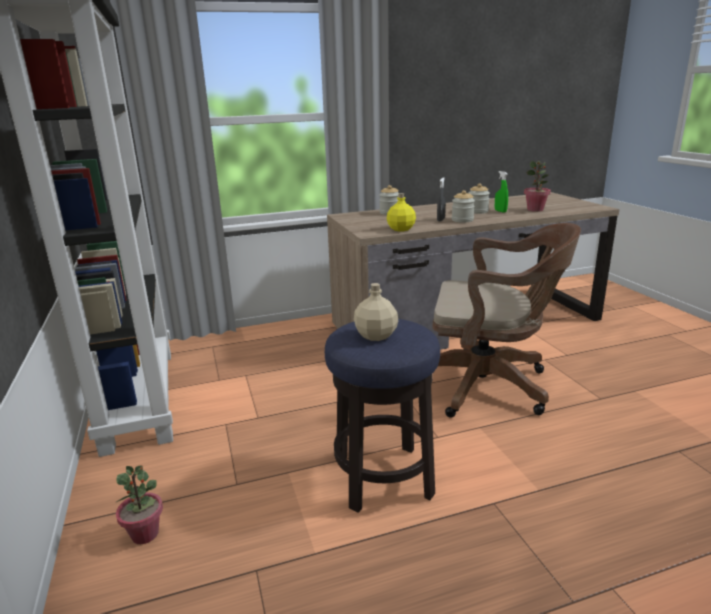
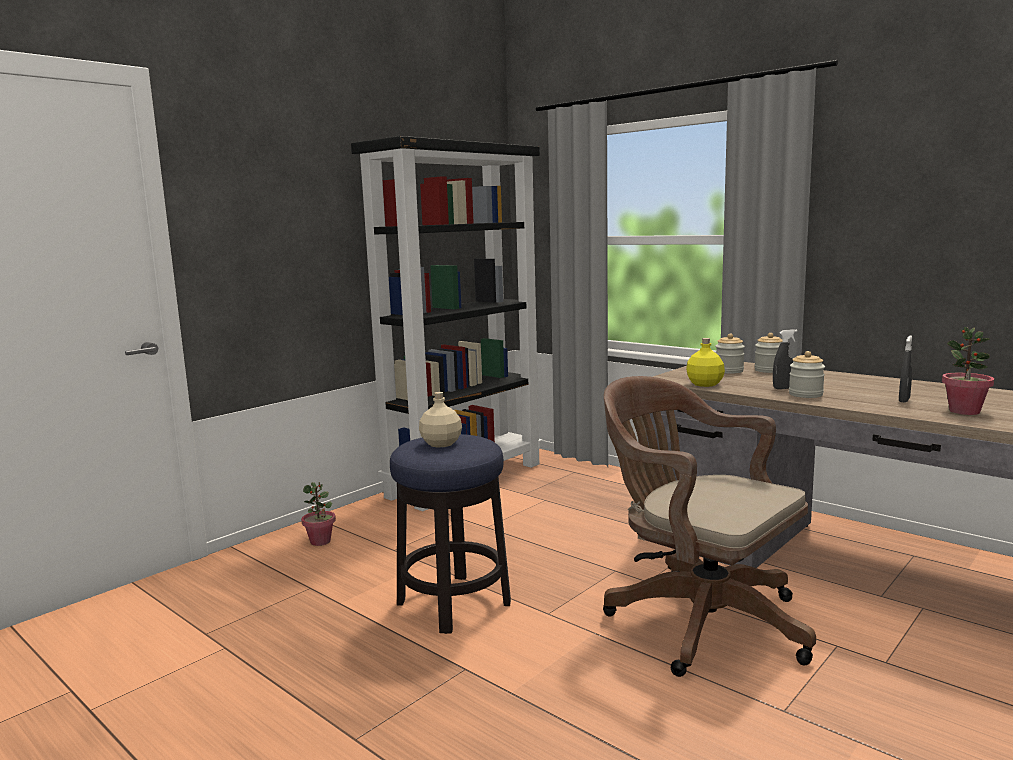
camera: 60 degrees right, 10 degrees down
brown office chair [432,223,581,418] -> brown office chair turned 150 degrees clockwise [603,376,816,677]
jar [469,183,490,214] -> jar moved to [715,334,745,374]
green spray bottle [495,171,508,213] -> grey spray bottle [899,335,912,402]

